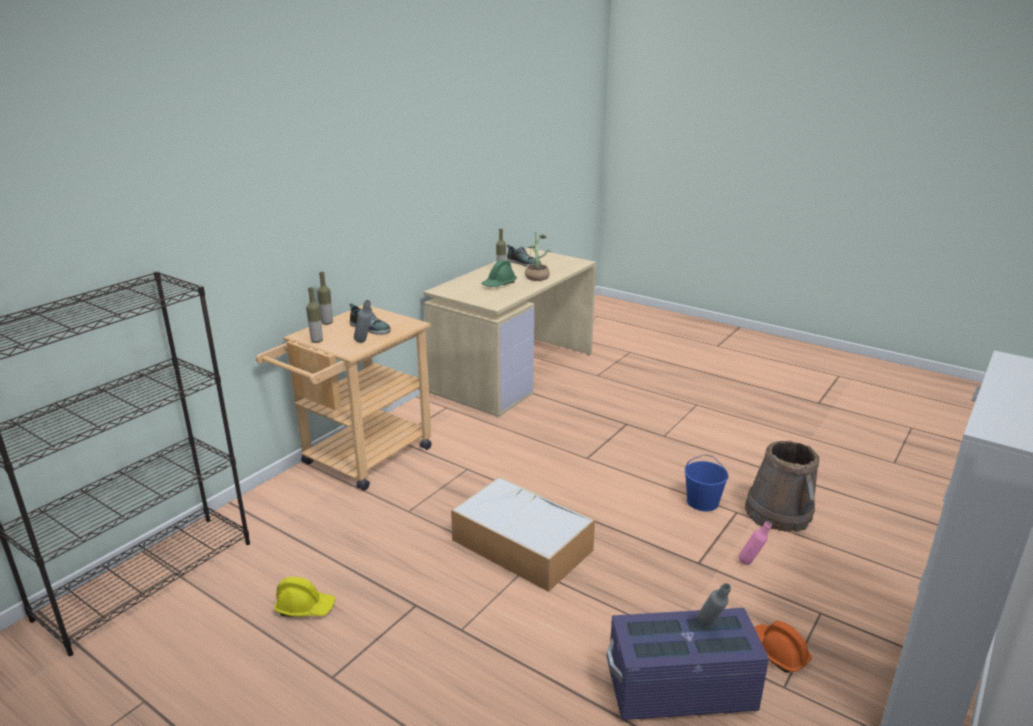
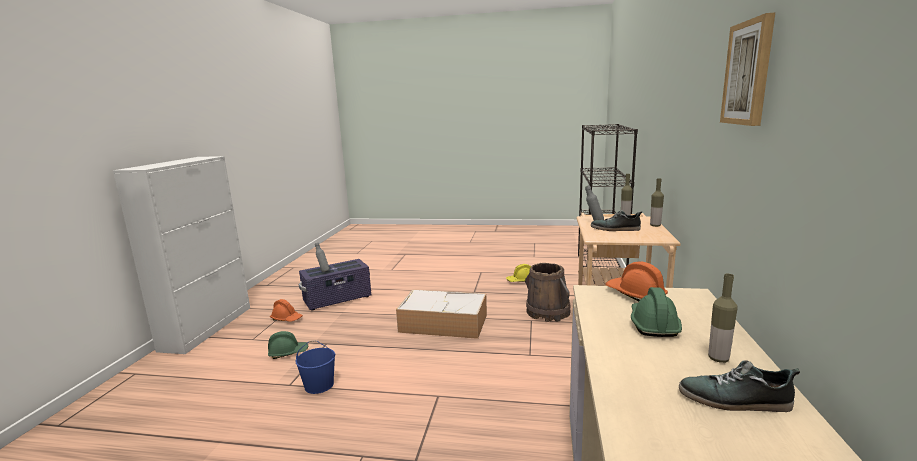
camera: 155 degrees right, 10 degrees down
potted plant [525,232,550,281] -> none
pink bottle [739,521,772,565] -> green hard hat [268,331,308,359]
brown bucket [745,440,819,532] -> brown bucket moved to [525,263,571,322]
none -> orange hard hat [605,262,668,302]
none -> picture [720,13,775,126]

